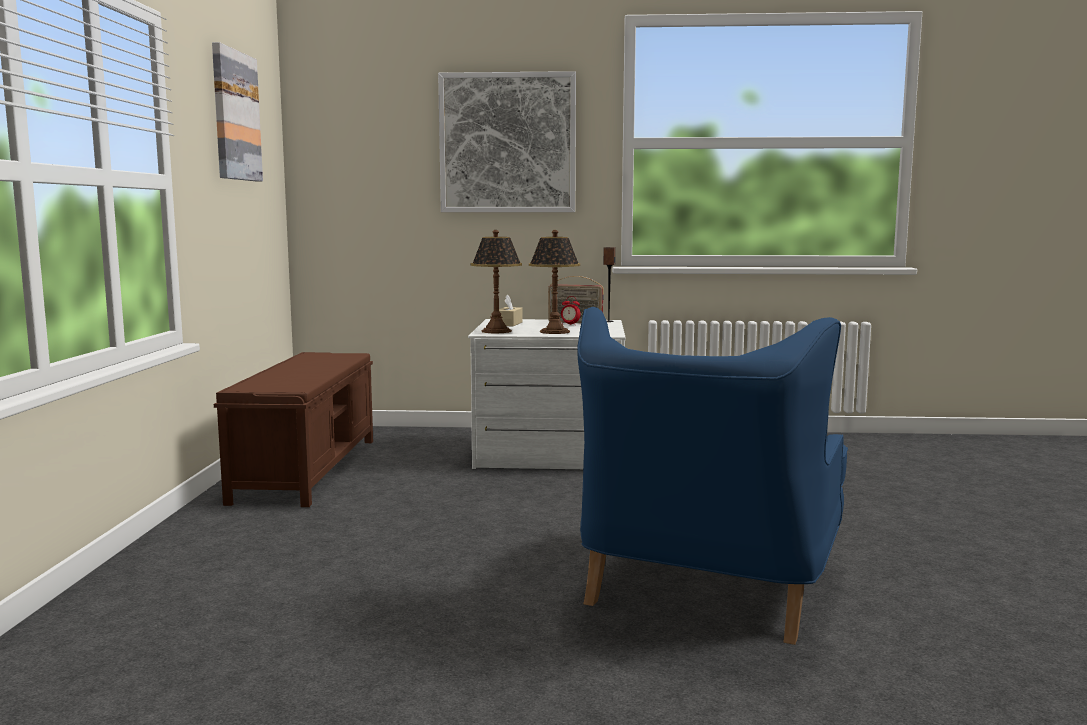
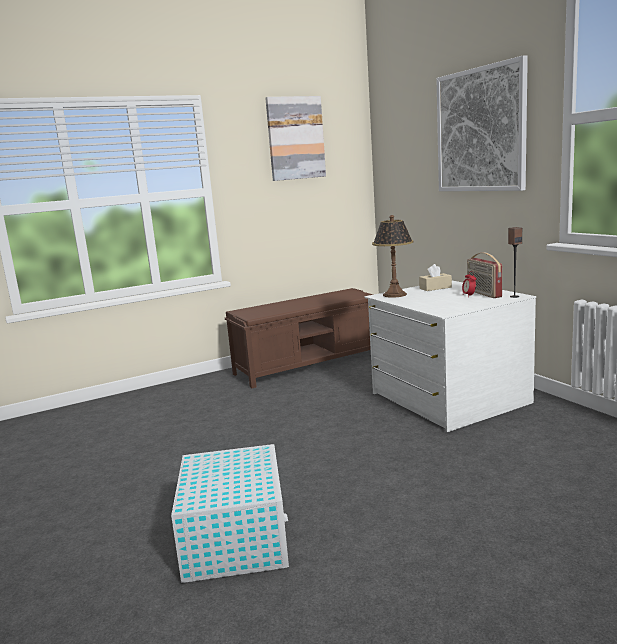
camera: 60 degrees right, 5 degrees up
table lamp [529,230,580,334] -> none
blue armchair [577,307,848,645] -> white storage box [171,444,289,583]

